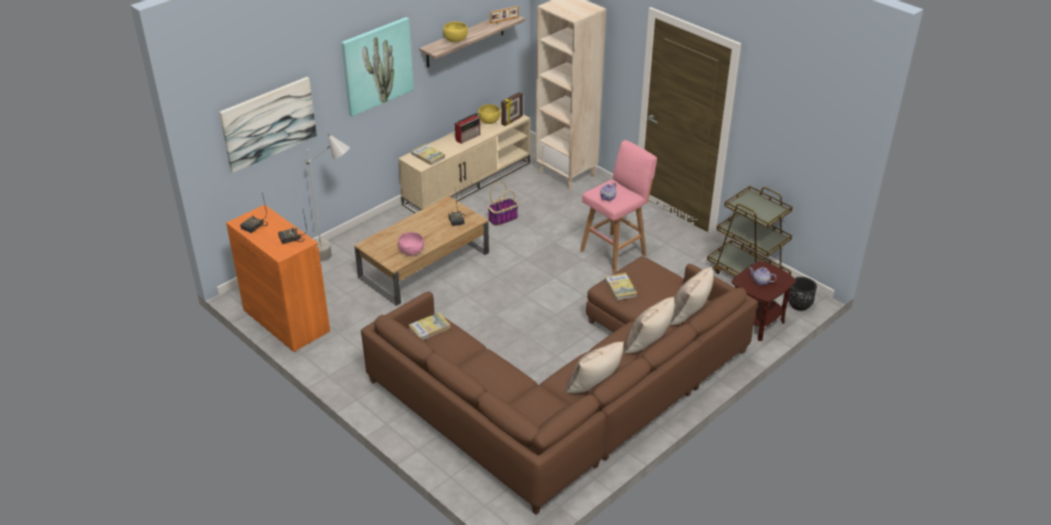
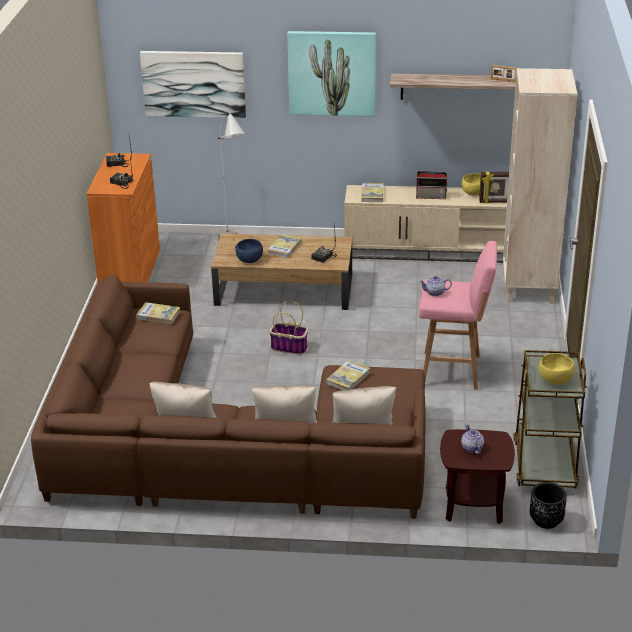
camera: 50 degrees right, 5 degrees down
pink bowl [398,232,424,255] -> blue bowl [235,239,263,263]
yellow bowl [443,22,468,42] -> yellow bowl moved to [539,353,575,384]
basket [488,182,519,226] -> basket moved to [269,301,308,355]
none -> book [267,234,302,258]

